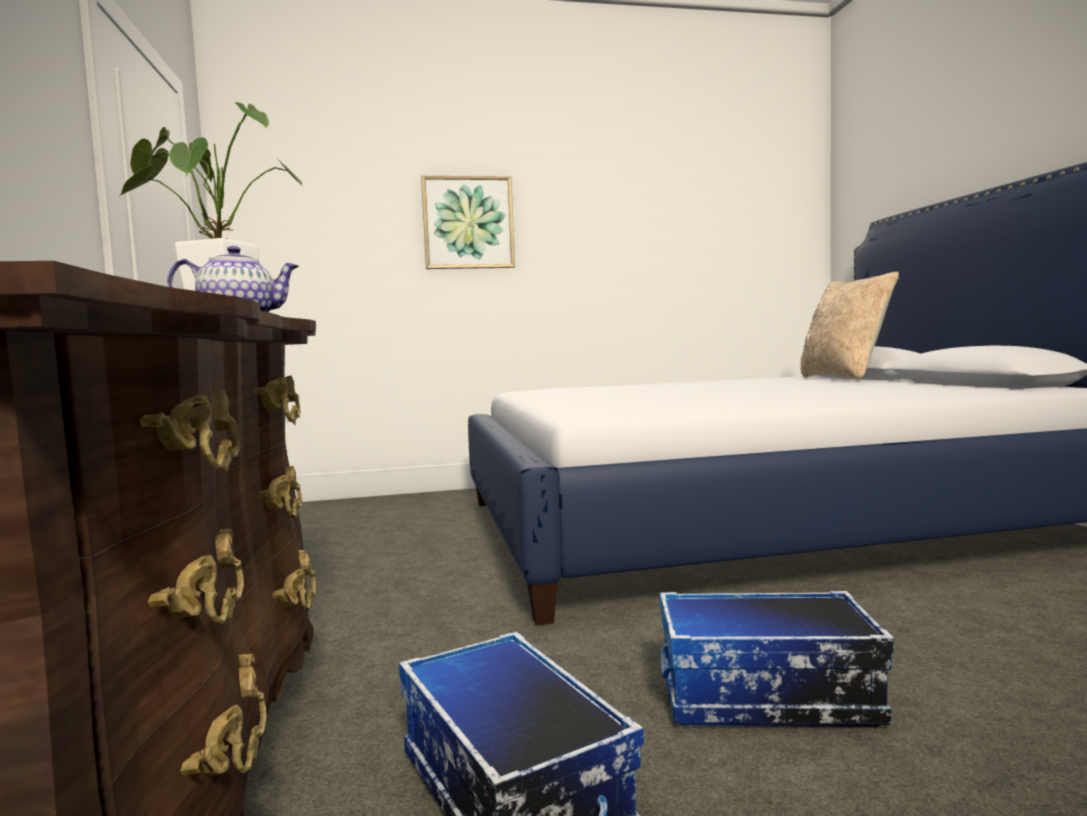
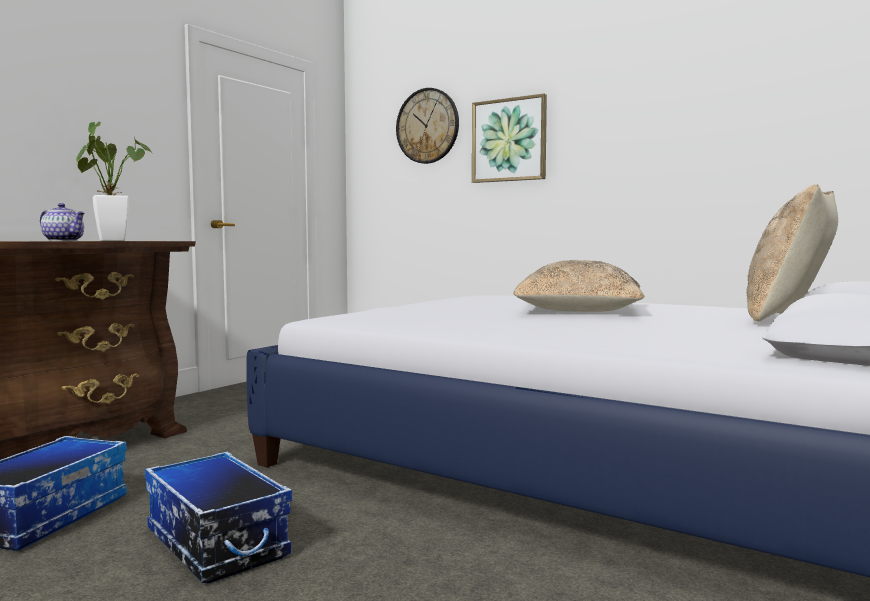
camera: 45 degrees right, 0 degrees up
none -> wall clock [396,88,459,164]
none -> beige pillow [513,260,644,312]

